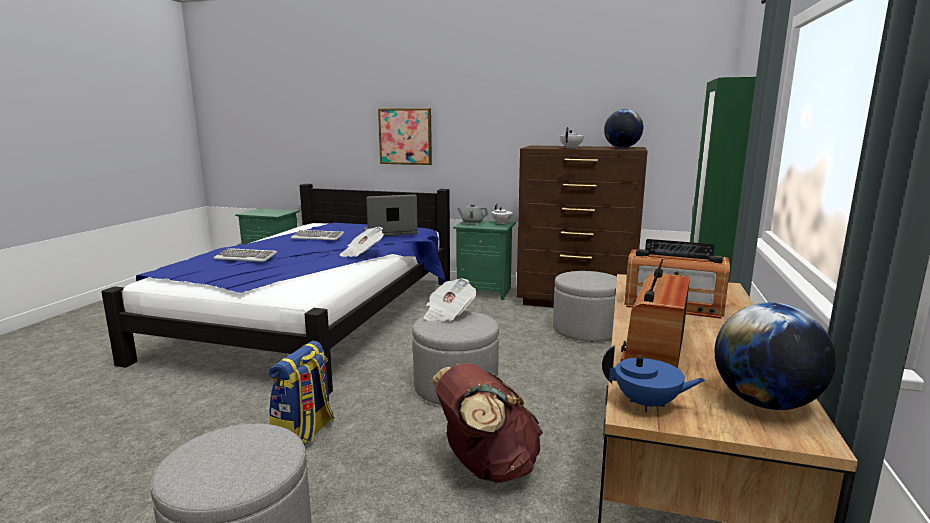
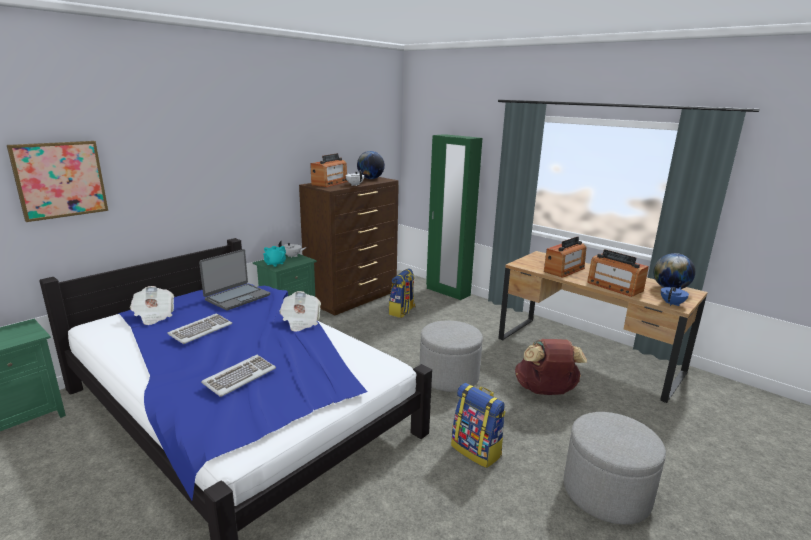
camera: 65 degrees left, 5 degrees up
laptop [363,194,418,236] -> laptop turned 150 degrees counterclockwise [199,249,270,310]
picture [378,108,432,165] -> picture moved to [7,141,108,222]
newspaper [424,278,476,321] -> newspaper moved to [130,286,174,325]
grey teapot [457,204,488,225] -> turquoise teapot [263,246,286,267]
grey ottoman [553,271,617,342] -> backpack [389,269,416,318]
none -> radio [310,153,348,187]

